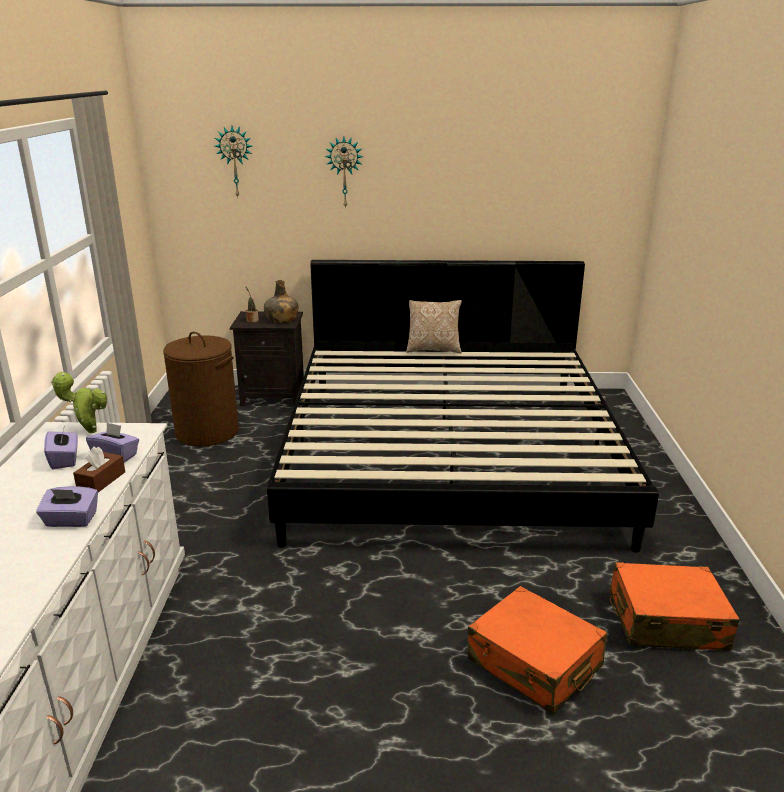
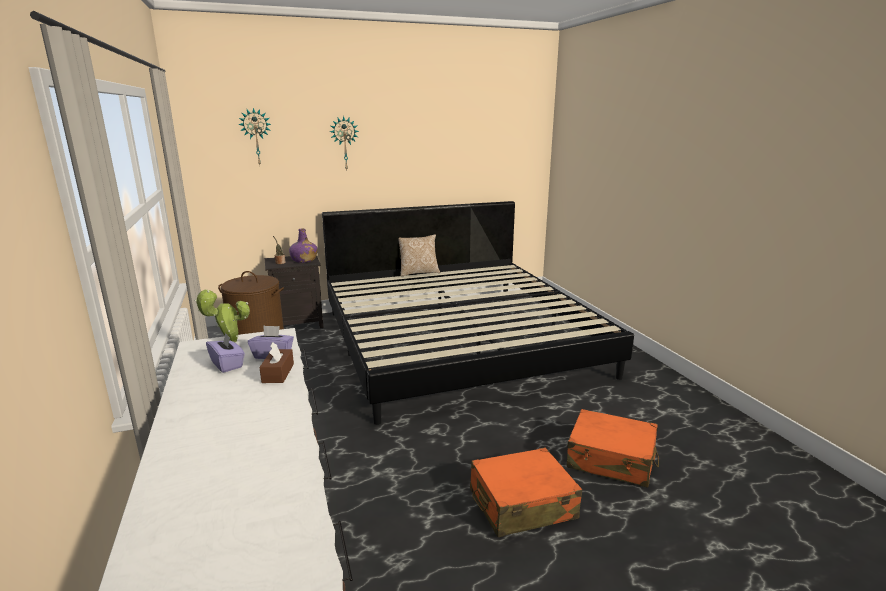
camera: 20 degrees left, 5 degrees down
purple tissue box [36,486,98,527] -> none
green bottle [264,280,299,323] -> purple bottle [289,228,317,263]
orange suitcase [610,562,740,651] -> orange suitcase moved to [470,447,582,537]

